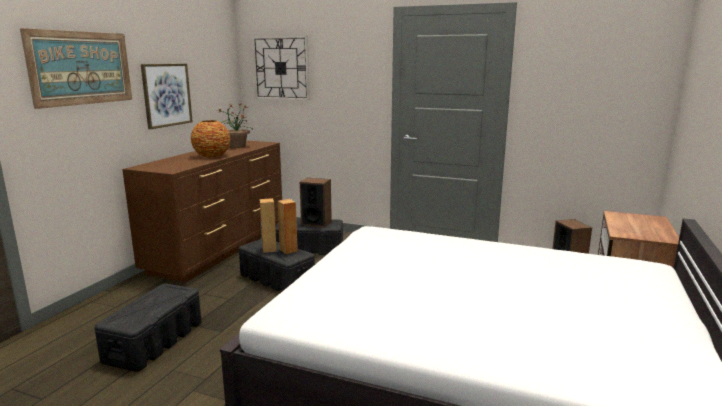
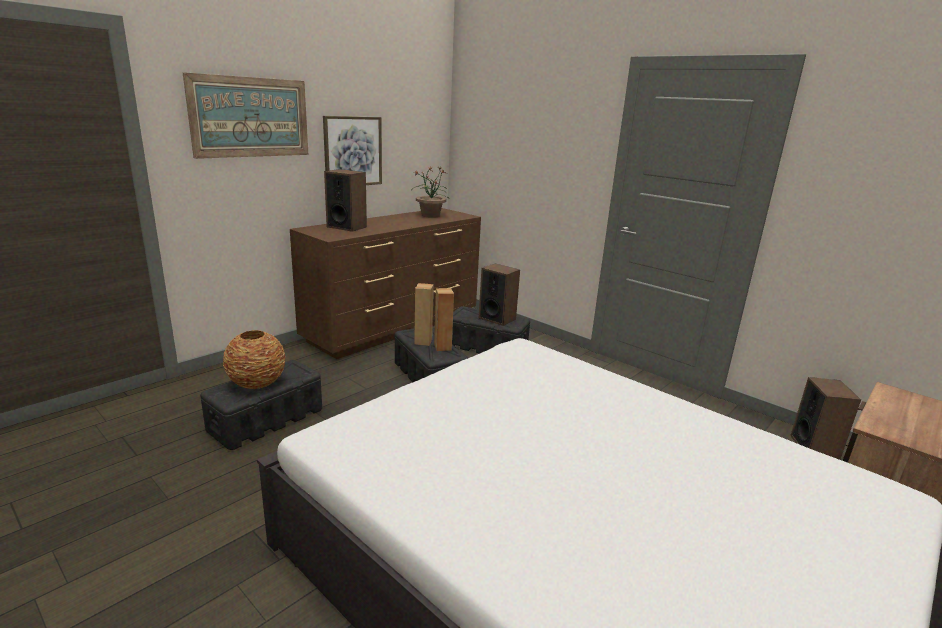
camera: 20 degrees right, 5 degrees up
vase [191,120,230,158] -> vase moved to [223,330,285,389]
wall clock [252,35,310,101] -> none
none -> speaker [324,169,367,232]

